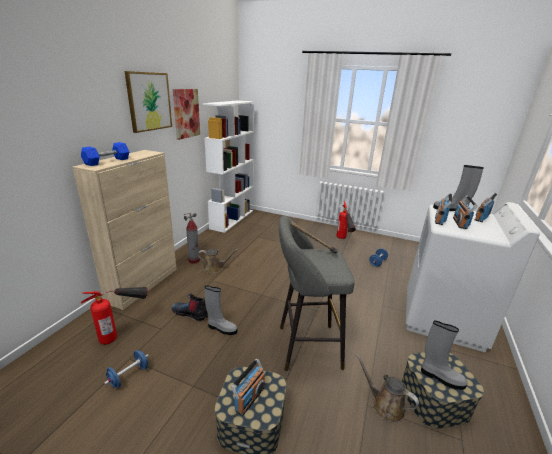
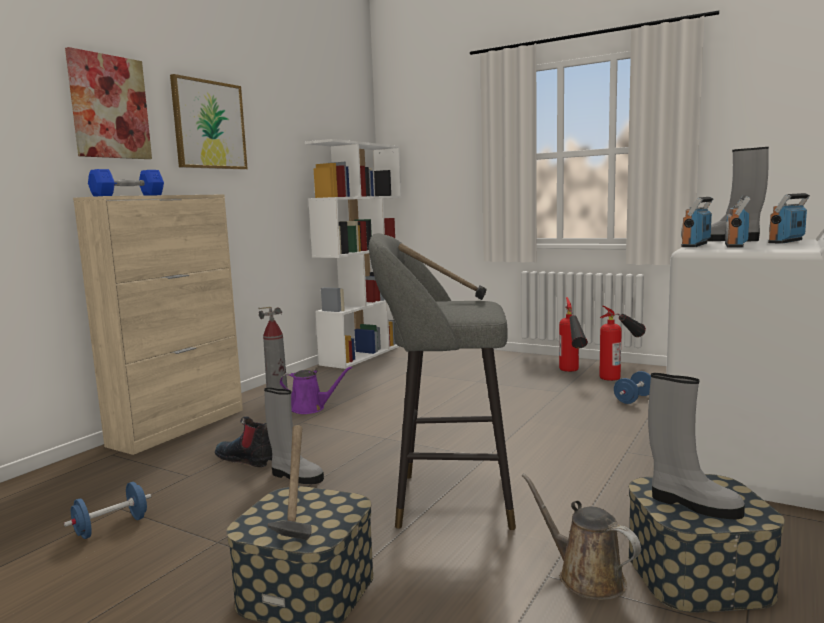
camera: 10 degrees right, 15 degrees down
fire extinguisher [81,287,148,345] -> fire extinguisher moved to [600,306,646,381]
picture [173,89,200,140] -> picture moved to [65,47,152,159]
brown watering can [197,249,239,273] -> purple watering can [279,366,352,414]
radio [231,359,265,416] -> hammer [268,425,312,540]

